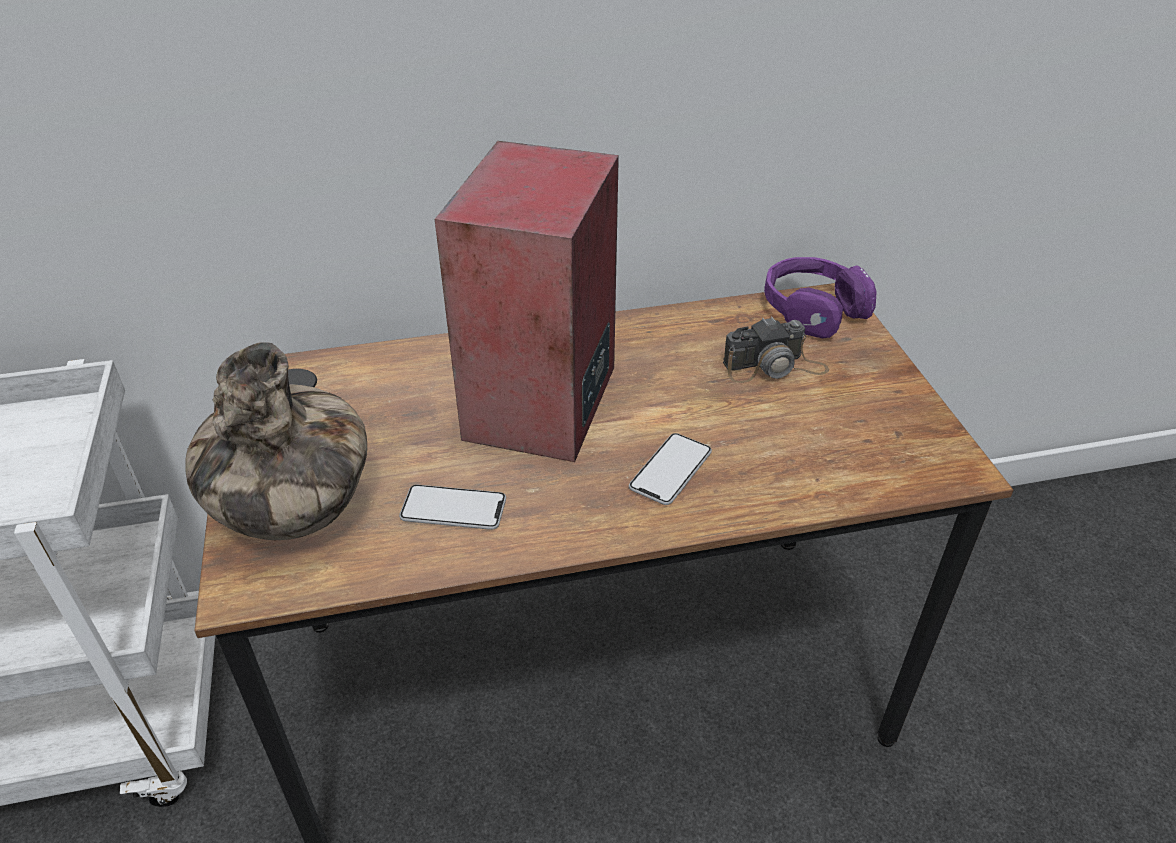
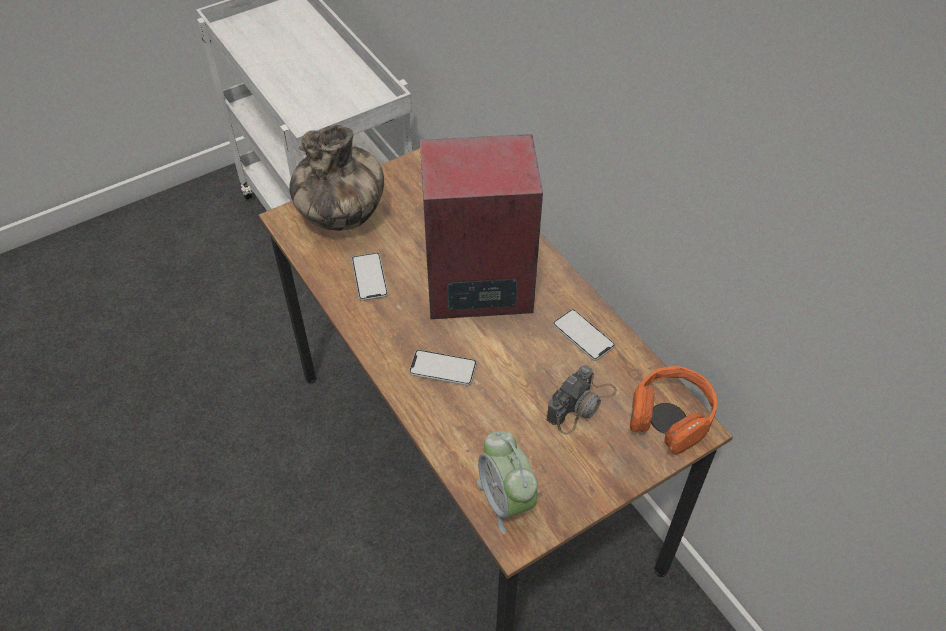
camera: 70 degrees right, 10 degrees up
camera [723,316,829,383] -> camera turned 105 degrees counterclockwise [547,365,617,435]
purple headphones [764,257,877,338] -> orange headphones [630,366,717,454]
none -> alarm clock [477,431,538,534]
none -> phone [553,309,615,361]

